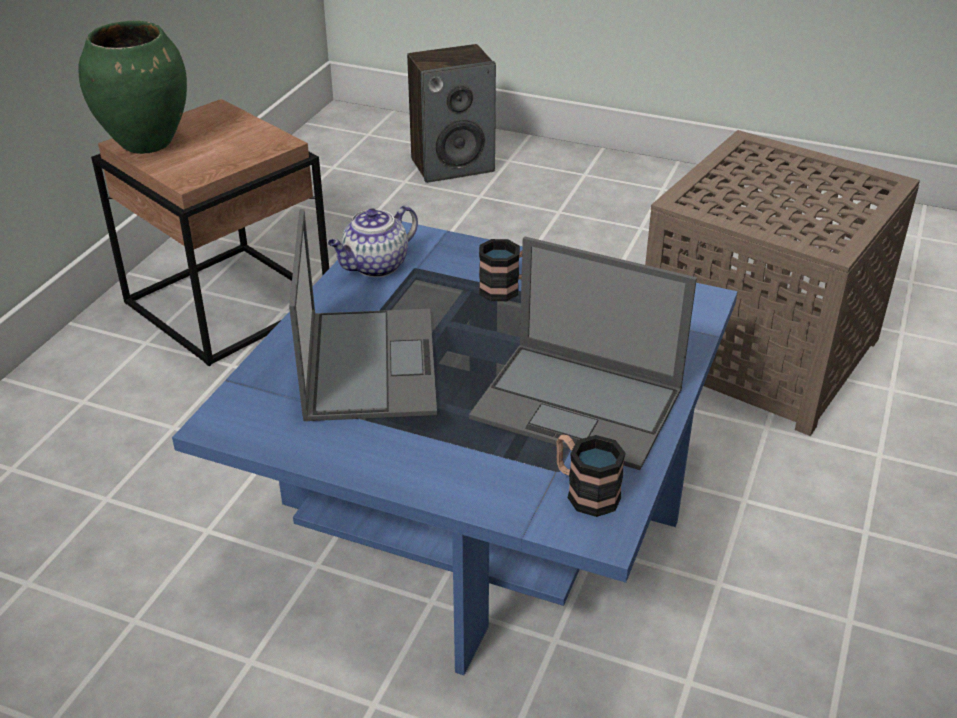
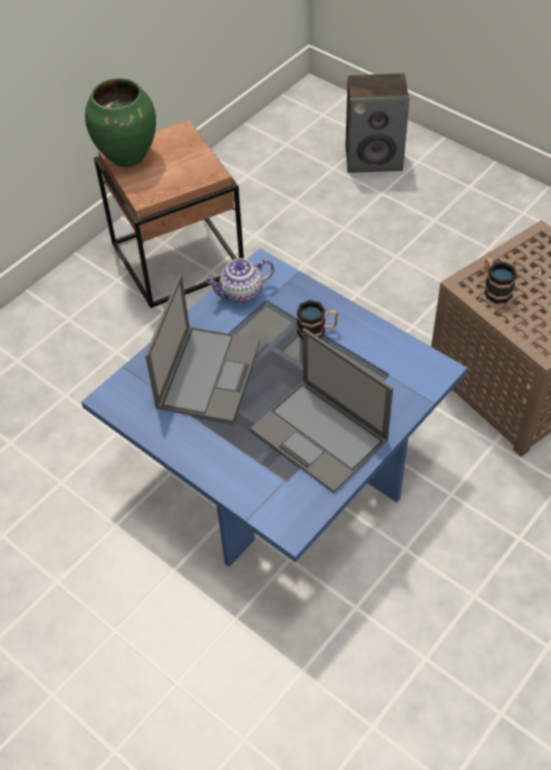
camera: 20 degrees right, 15 degrees up
mug [556,435,626,517] -> mug moved to [484,258,517,304]

